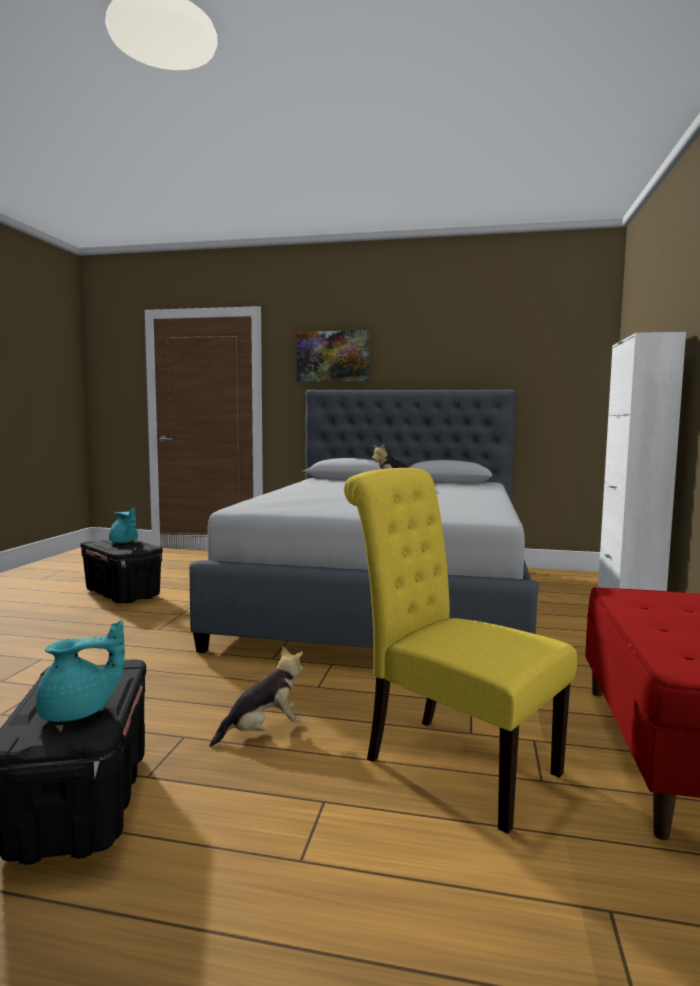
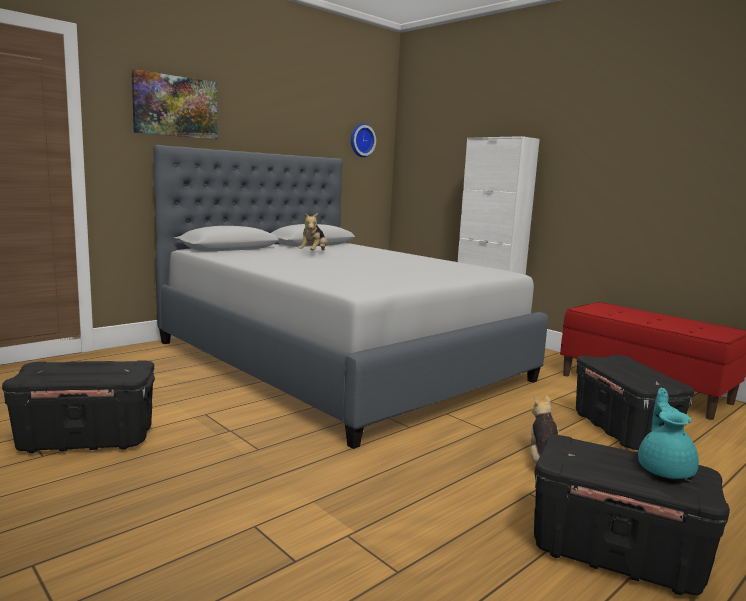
camera: 55 degrees left, 5 degrees up
turquoise teapot [109,508,138,543] -> none
yellow chair [344,468,577,834] -> black storage box [576,355,694,450]
none -> wall clock [351,124,376,157]

